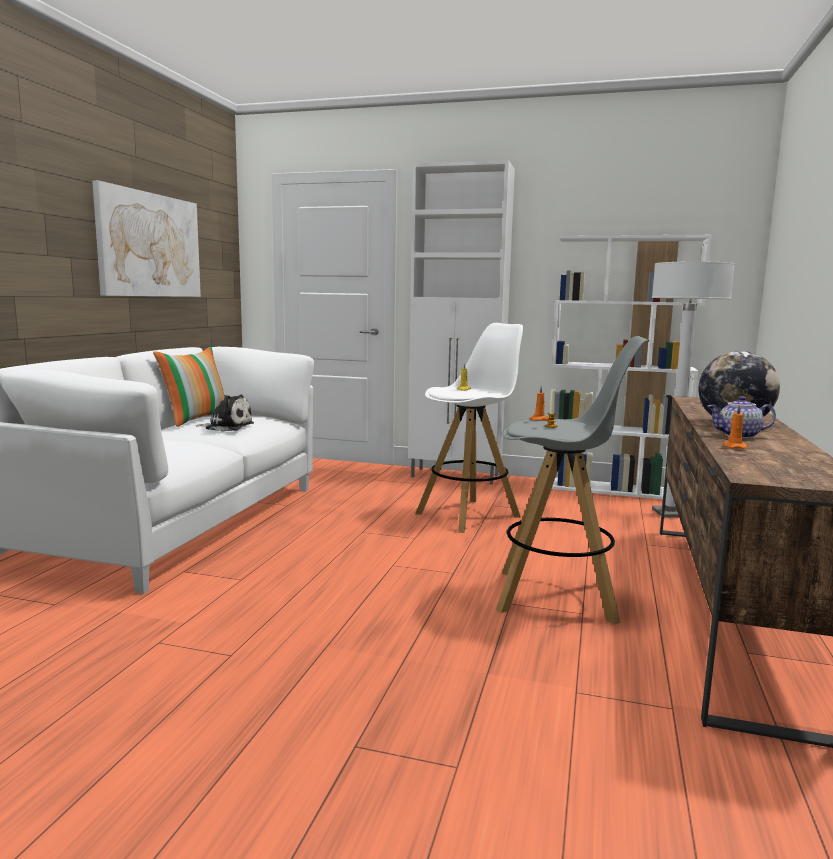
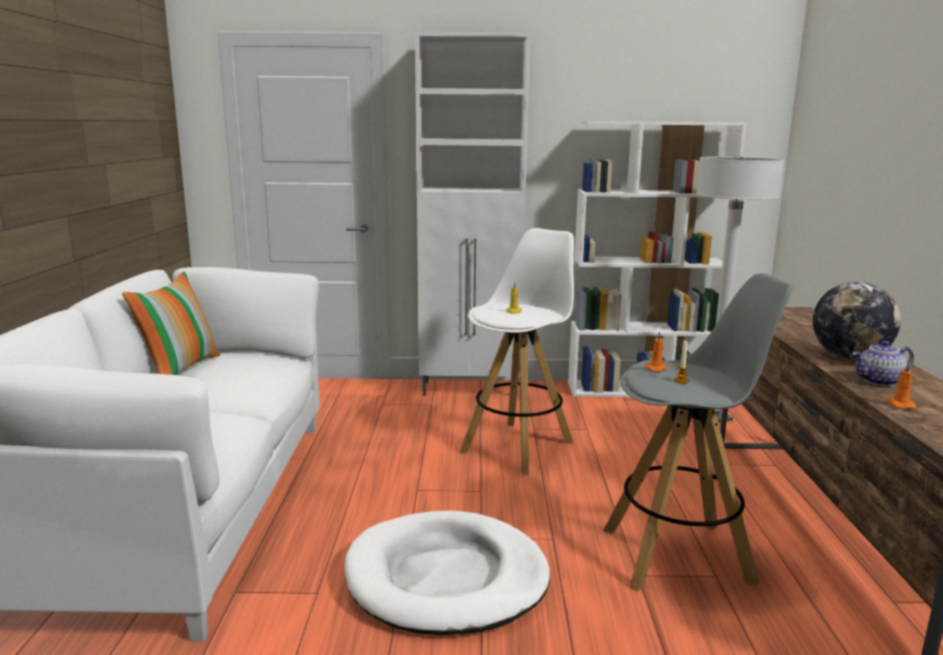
camera: 15 degrees left, 5 degrees up
picture [92,180,201,297] -> none
plush toy [196,395,254,431] -> none
none -> white dog bed [344,510,550,635]

